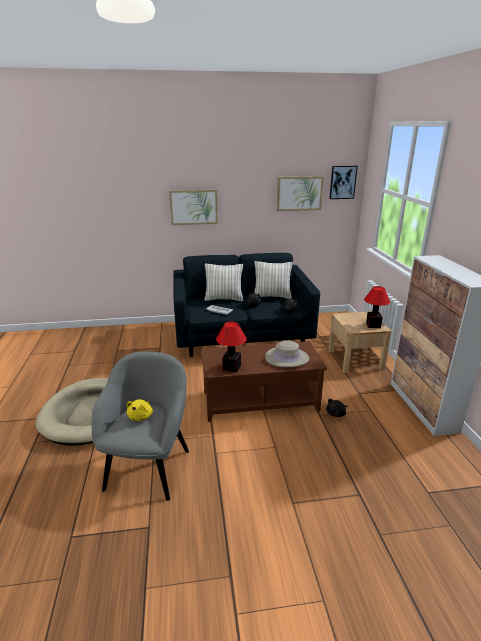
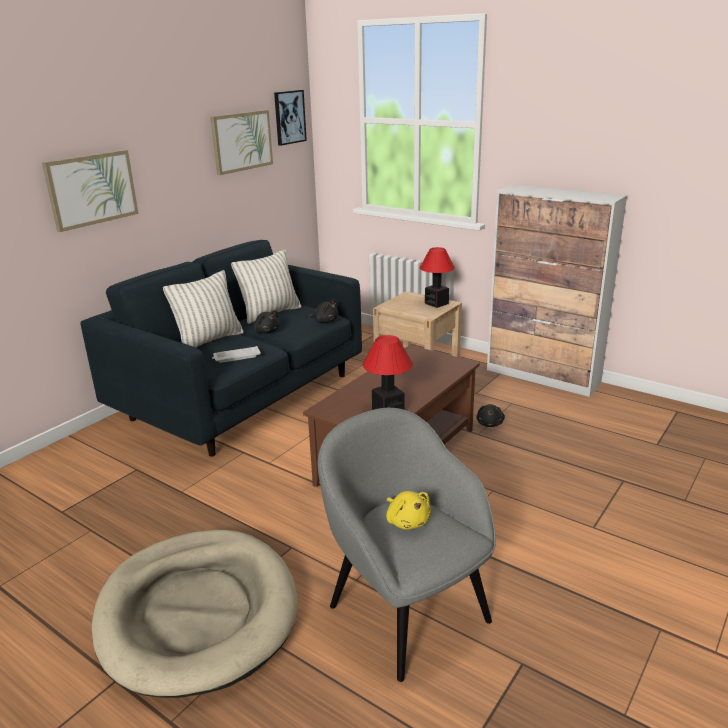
camera: 45 degrees left, 0 degrees up
beige hat [265,340,309,367] -> none

